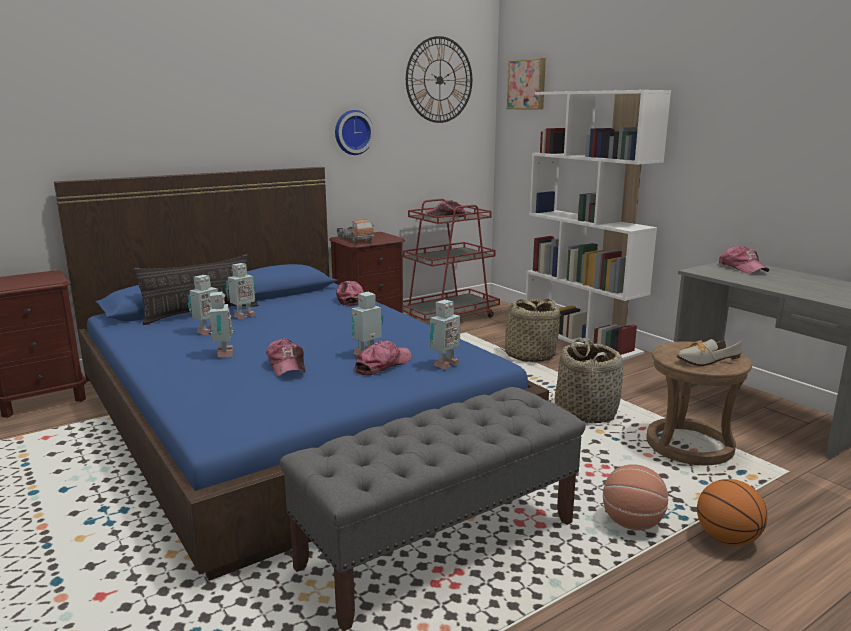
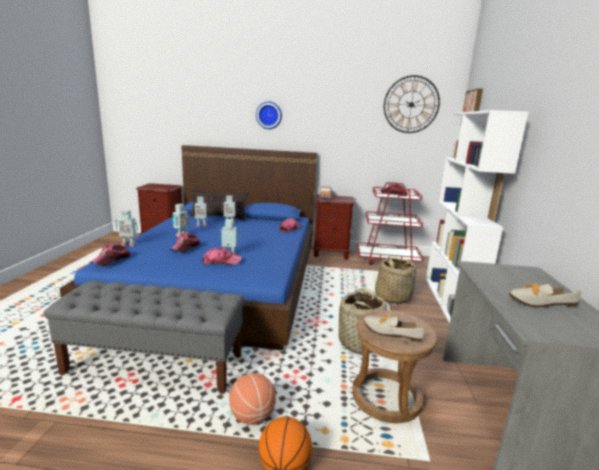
camera: 40 degrees right, 0 degrees up
wall clock [335,110,374,155] -> wall clock moved to [256,102,282,129]
toy robot [430,300,460,369] -> toy robot moved to [116,210,138,246]
cap [719,245,769,273] -> cap moved to [90,244,131,266]
none -> shoe [509,283,581,307]

